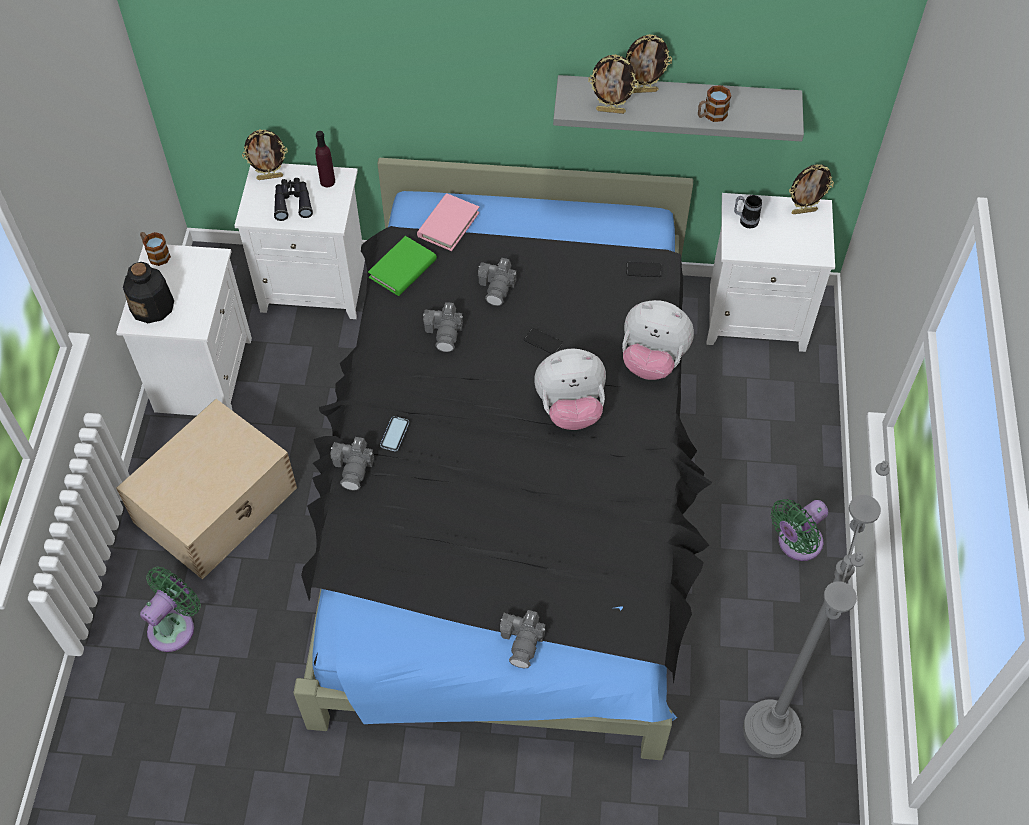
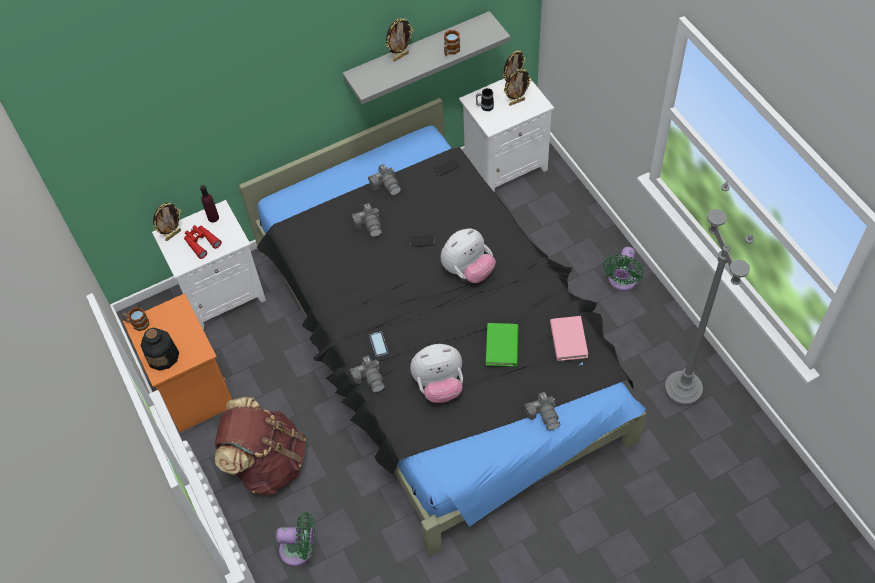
camera: 30 degrees left, 0 degrees up
white nightstand [116,244,252,416] -> orange nightstand [123,293,232,432]
beige storage box [116,399,297,580] -> brown backpack [215,397,306,495]
green fan [140,567,201,652] -> green fan turned 90 degrees clockwise [276,512,315,566]
black binoculars [274,178,313,221] -> red binoculars [184,225,222,259]
green book [368,236,437,296] -> green book moved to [486,323,519,367]
pink book [417,193,480,251] -> pink book moved to [550,316,588,361]
camera [423,302,463,352] -> camera moved to [368,164,401,195]
picture frame [588,54,639,114] -> picture frame moved to [504,69,532,106]
plush toy [622,300,694,380] -> plush toy moved to [410,344,463,403]

